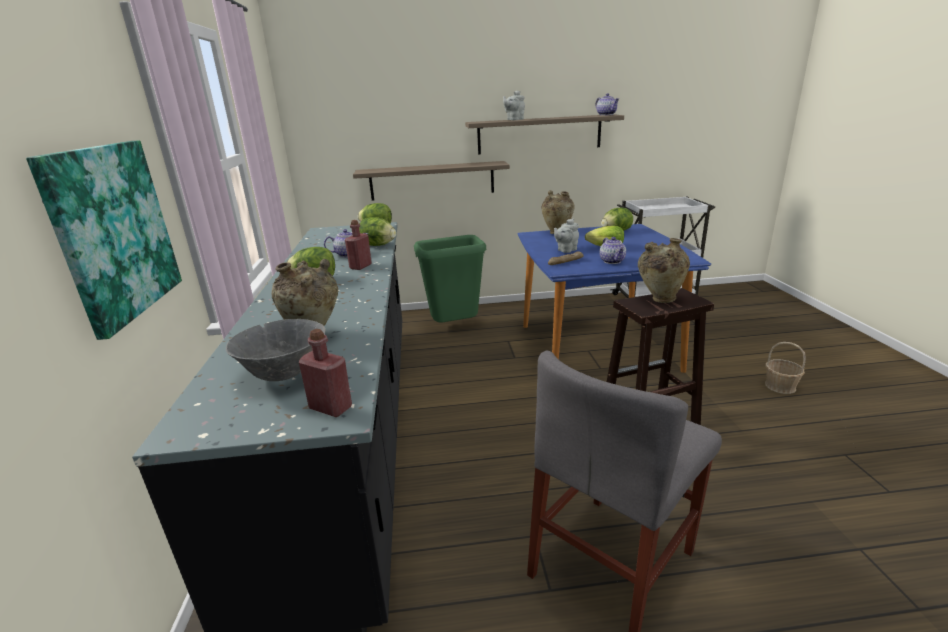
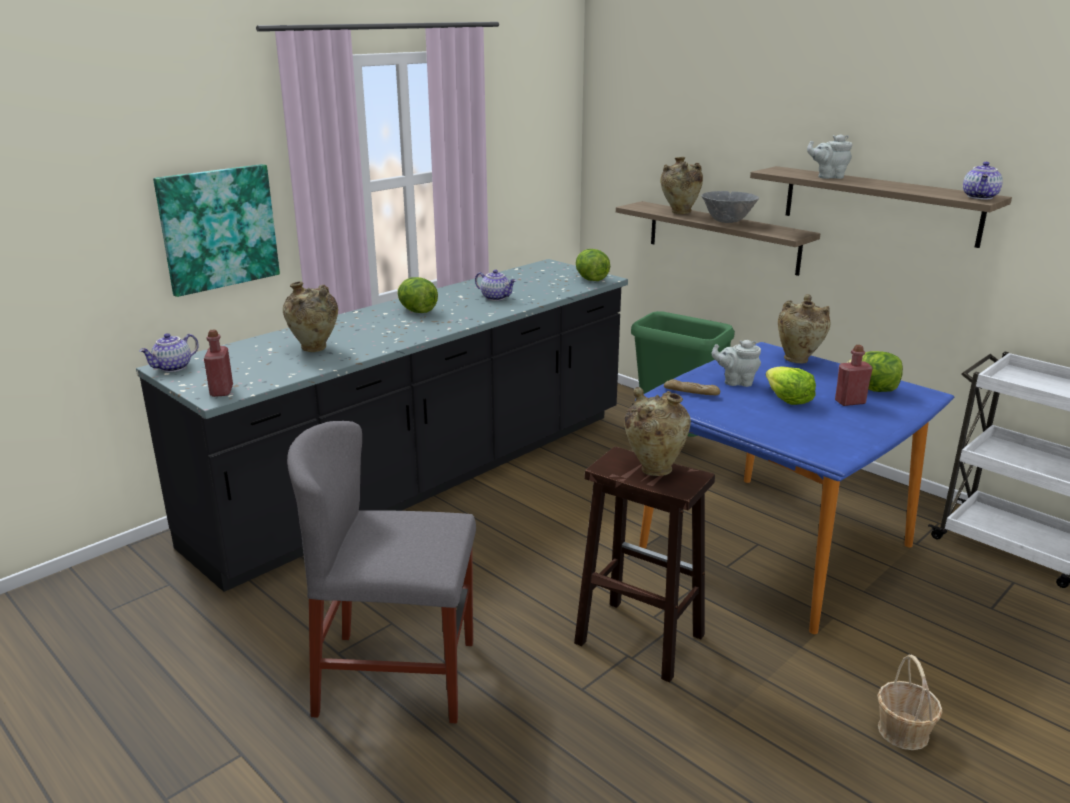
camera: 50 degrees right, 0 degrees up
grey bowl [226,319,326,381] -> grey bowl moved to [701,191,759,223]
red bottle [345,220,372,270] -> red bottle moved to [835,345,873,406]
lettuce [359,217,396,246] -> none
teapot [600,237,626,264] -> teapot moved to [140,333,199,372]
none -> beige vase [660,157,703,214]

